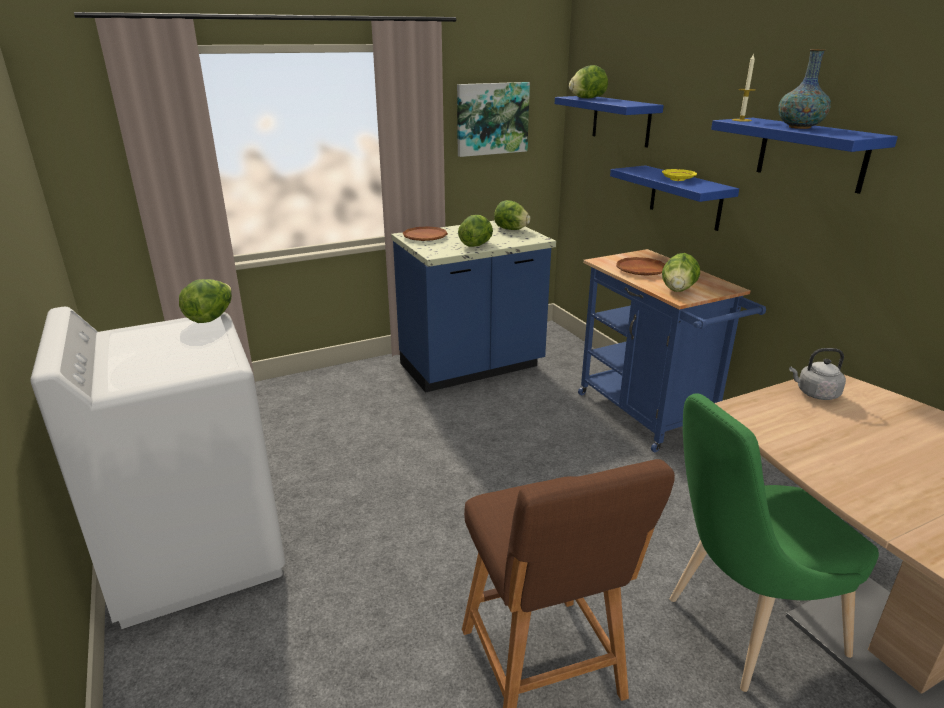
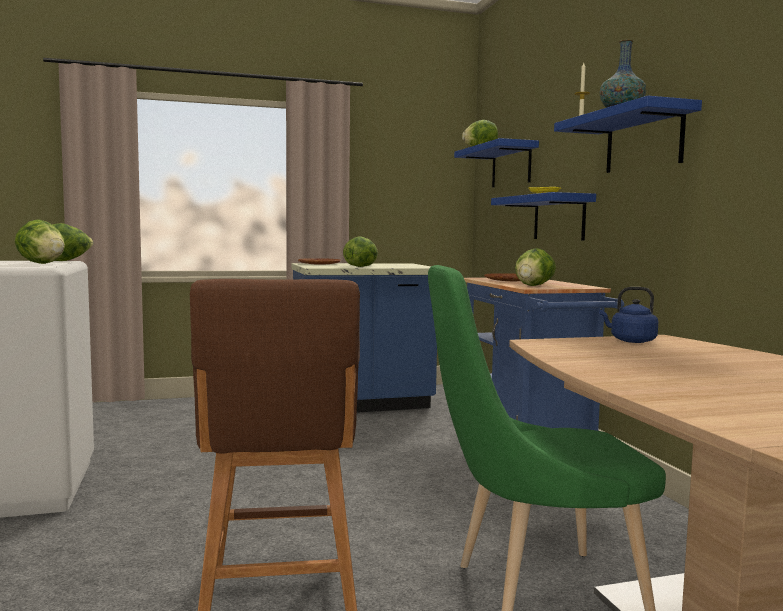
camera: 10 degrees right, 20 degrees down
picture [457,82,530,157] -> none
lettuce [494,200,530,230] -> lettuce moved to [15,219,65,264]
grey kettle [789,348,846,400] -> blue kettle [599,287,658,343]

